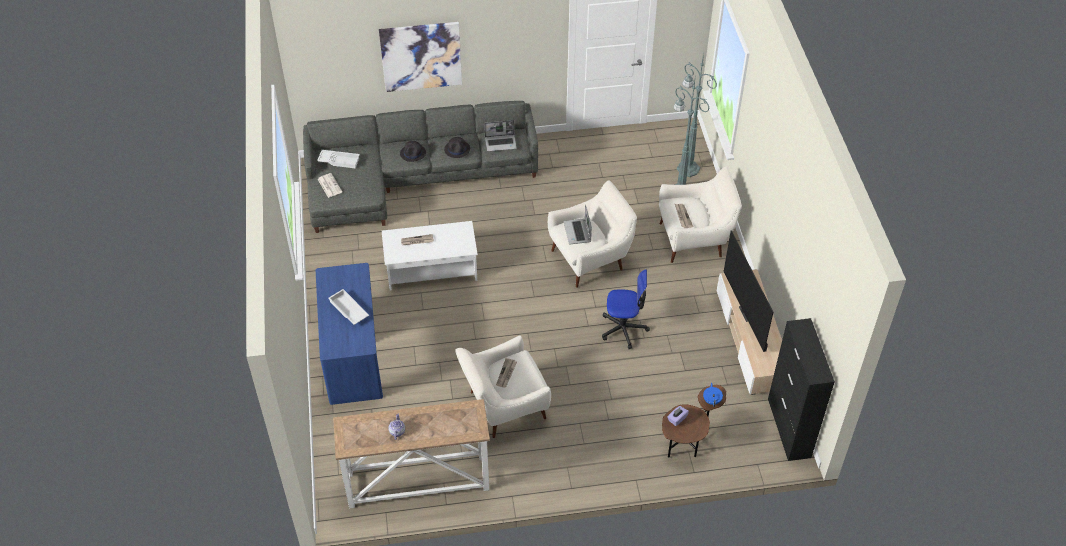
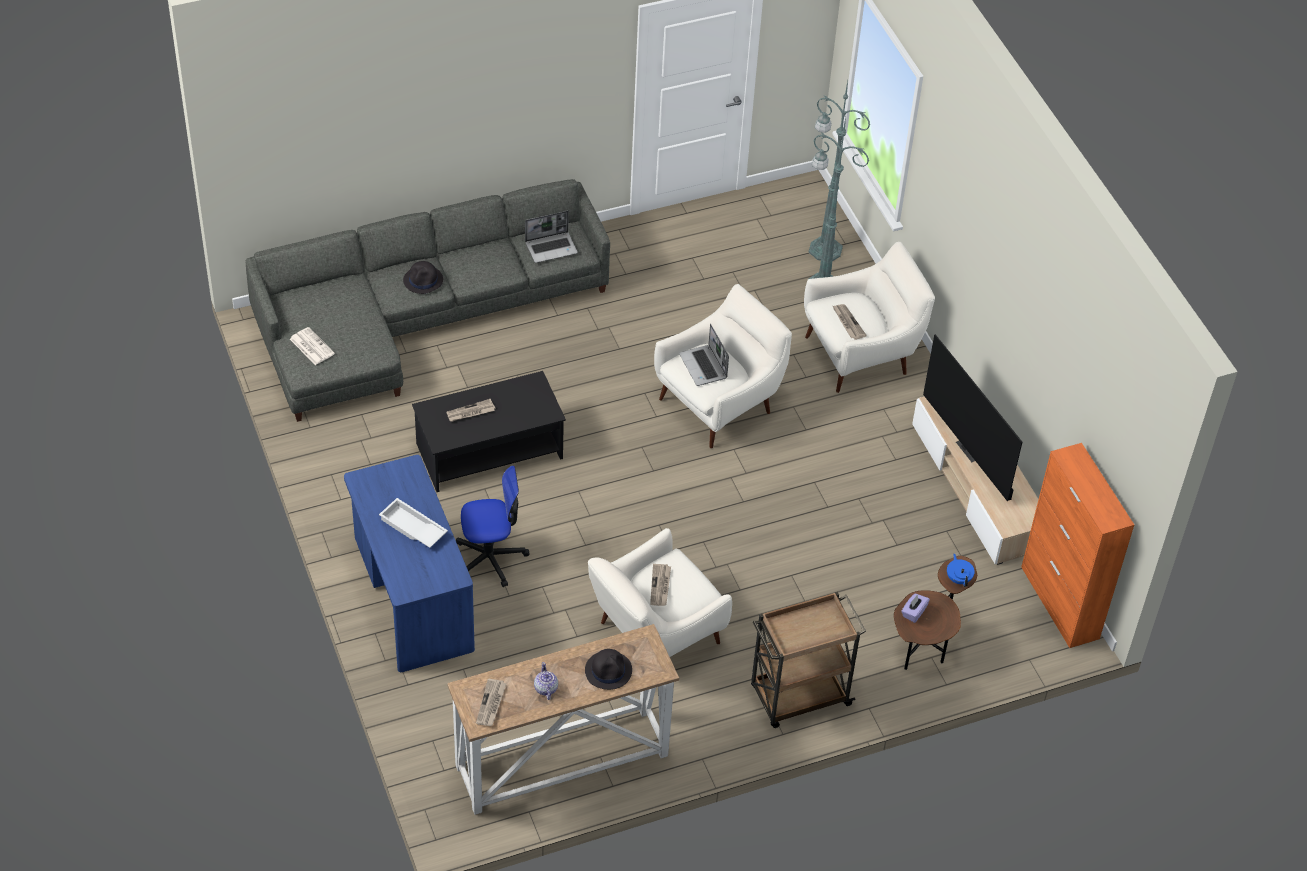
camera: 15 degrees left, 0 degrees up
white tray [317,150,360,168] -> none
picture [379,22,462,92] -> none
white coffee table [382,221,478,291] -> black coffee table [412,371,566,492]
black hat [444,137,470,158] -> black hat moved to [585,649,632,690]
office chair [602,269,650,349] -> office chair moved to [456,466,530,587]
black cabinet [768,318,835,461] -> orange cabinet [1021,443,1134,648]
none -> newspaper [476,679,507,726]
none -> brown cart [751,592,866,728]

